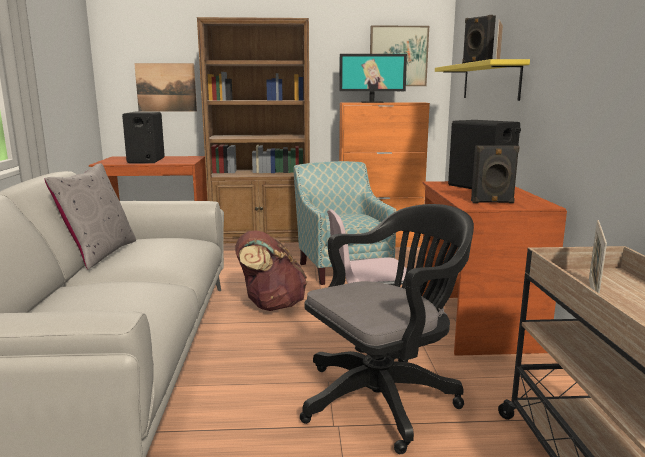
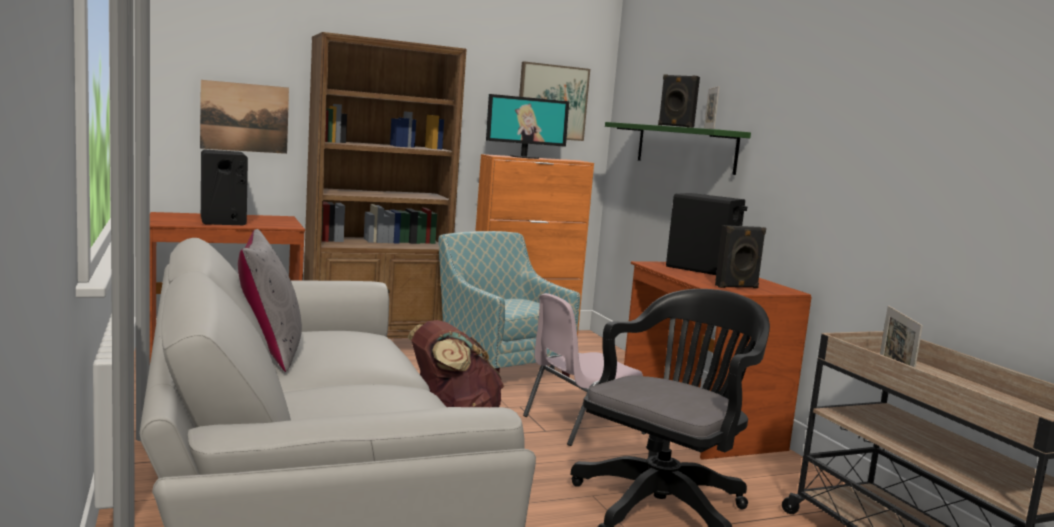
camera: 20 degrees left, 5 degrees down
yellow shelf [435,59,530,101] -> green shelf [605,122,751,175]

